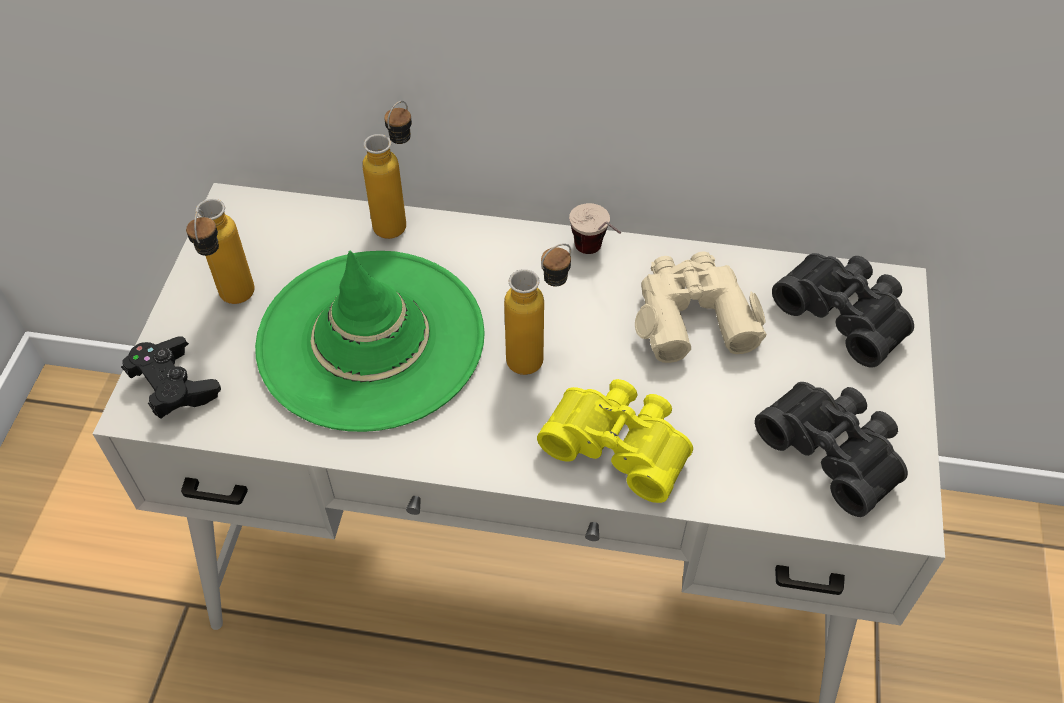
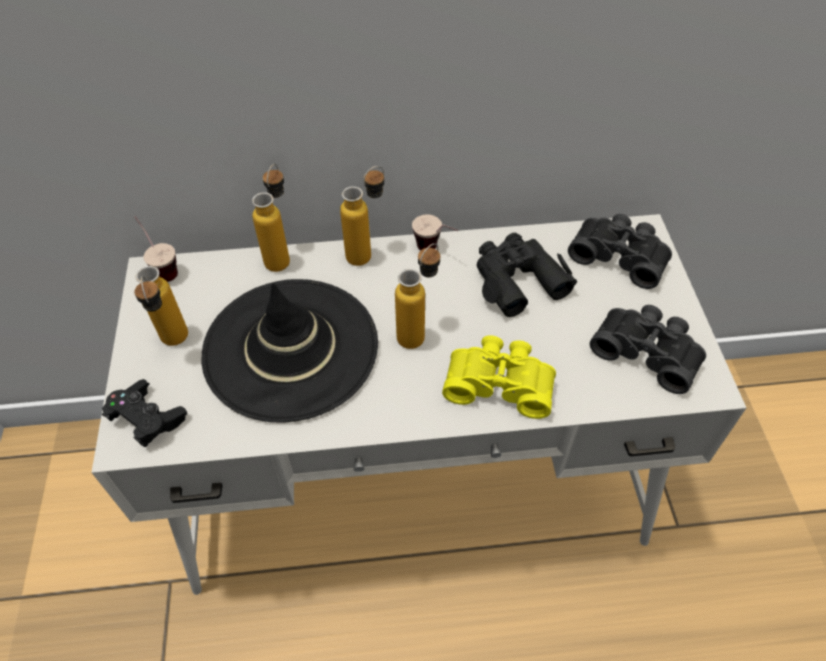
camera: 15 degrees left, 0 degrees up
green hat [255,251,485,432] -> black hat [201,279,378,423]
beige binoculars [635,251,767,363] -> black binoculars [477,233,577,317]
none -> cup [134,216,178,282]
none -> bottle [340,166,384,266]

